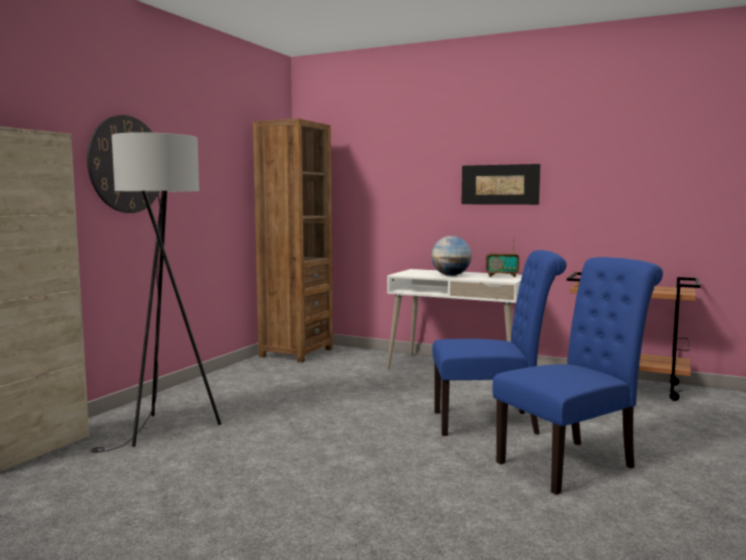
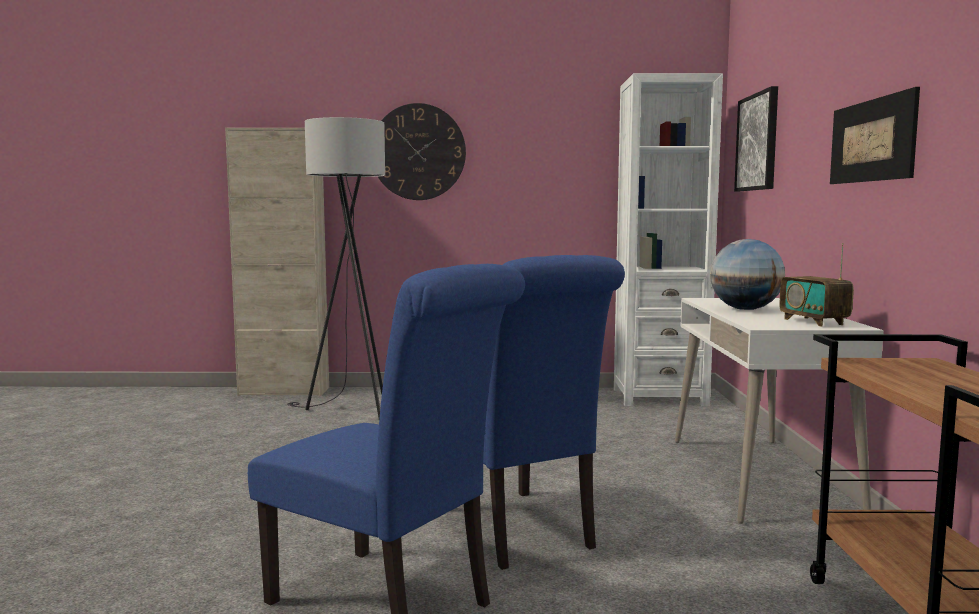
camera: 65 degrees right, 0 degrees up
brown bookcase [253,118,333,363] -> white bookcase [614,73,723,406]
none -> picture [734,86,778,191]

